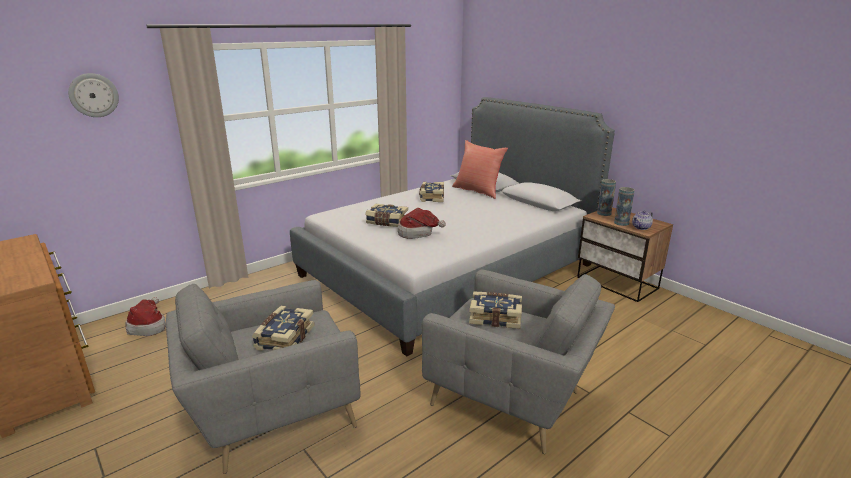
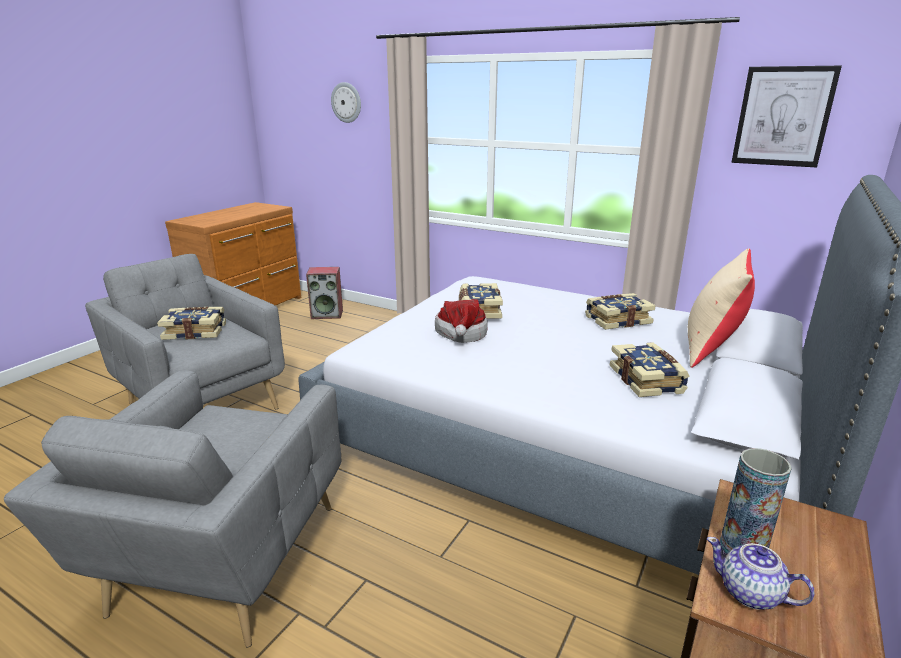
camera: 70 degrees right, 0 degrees up
hat [125,297,166,336] -> speaker [306,267,343,319]
red pillow [452,140,508,199] -> beige pillow [688,248,755,368]
book [469,291,522,329] -> book moved to [610,342,690,397]
vase [597,179,616,216] -> none
none -> picture [731,66,842,168]

